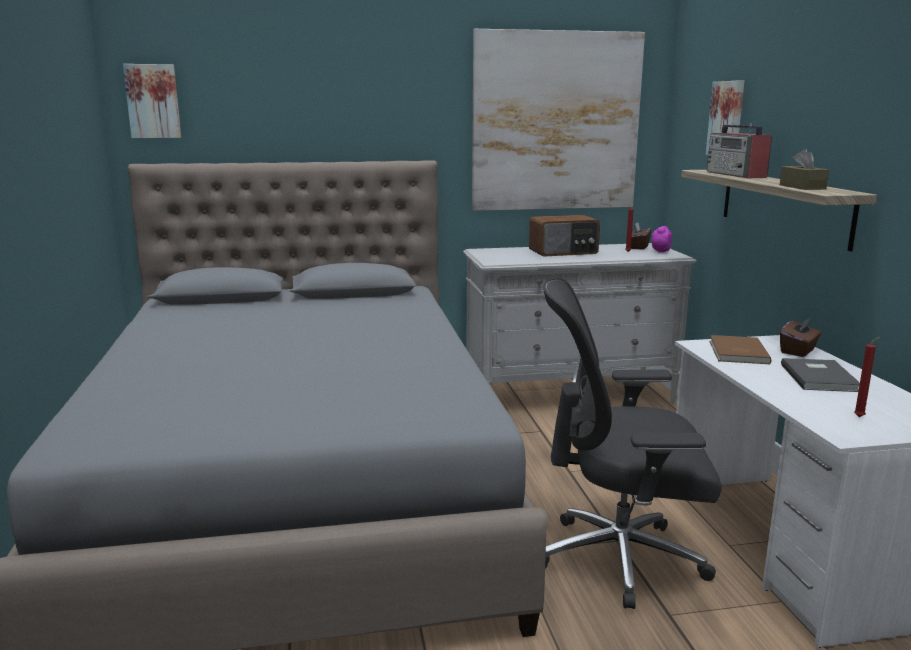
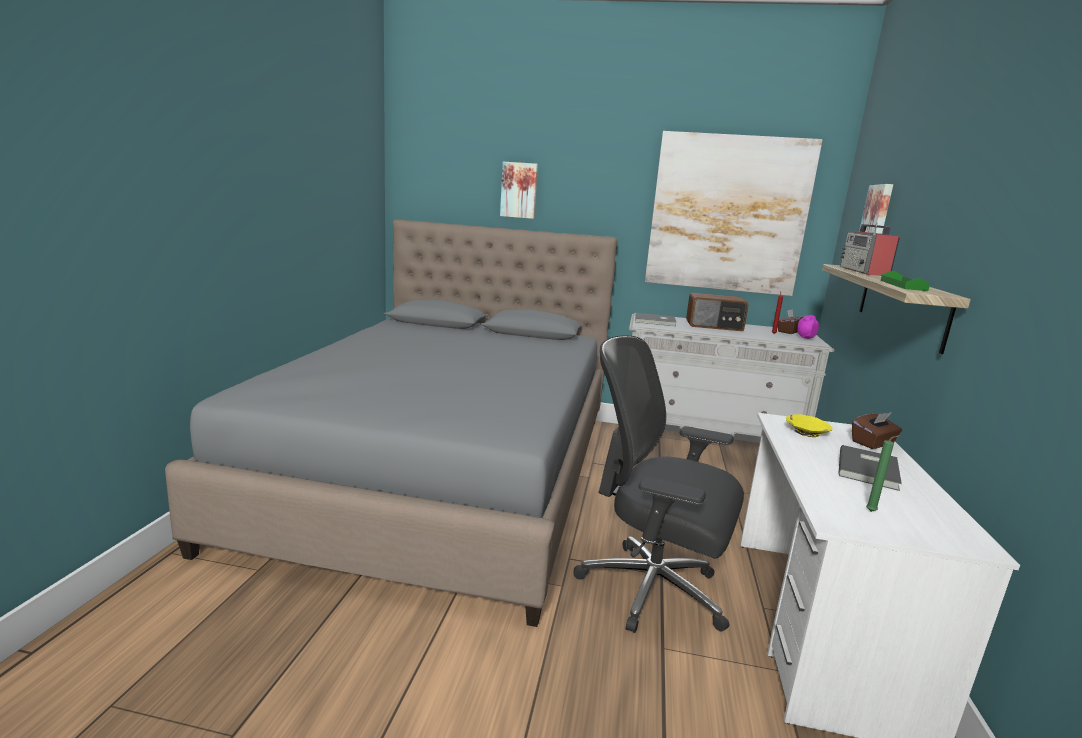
camera: 20 degrees right, 0 degrees up
picture [123,64,181,138] -> picture moved to [500,162,538,219]
brown book [709,335,771,364] -> yellow bowl [786,414,833,437]
brown tissue box [780,149,829,190] -> green tray [880,271,930,291]
red candle [854,337,880,417] -> green candle [866,435,901,512]
none -> grey book [635,313,676,326]

